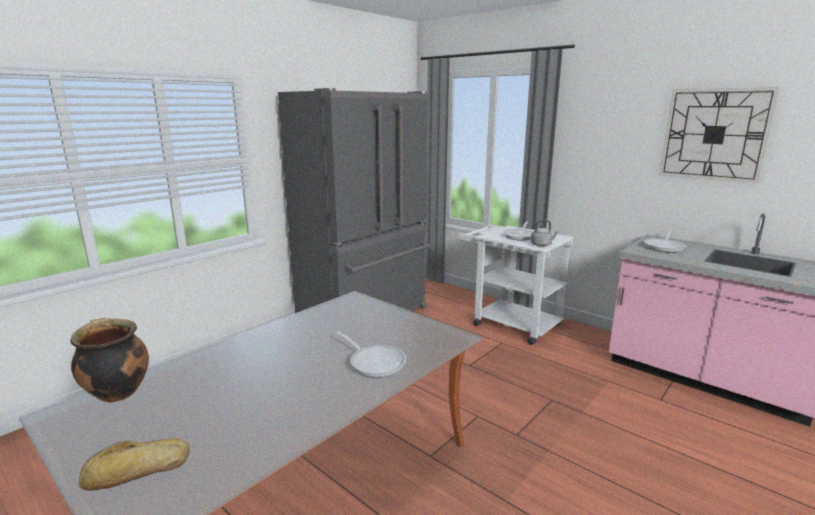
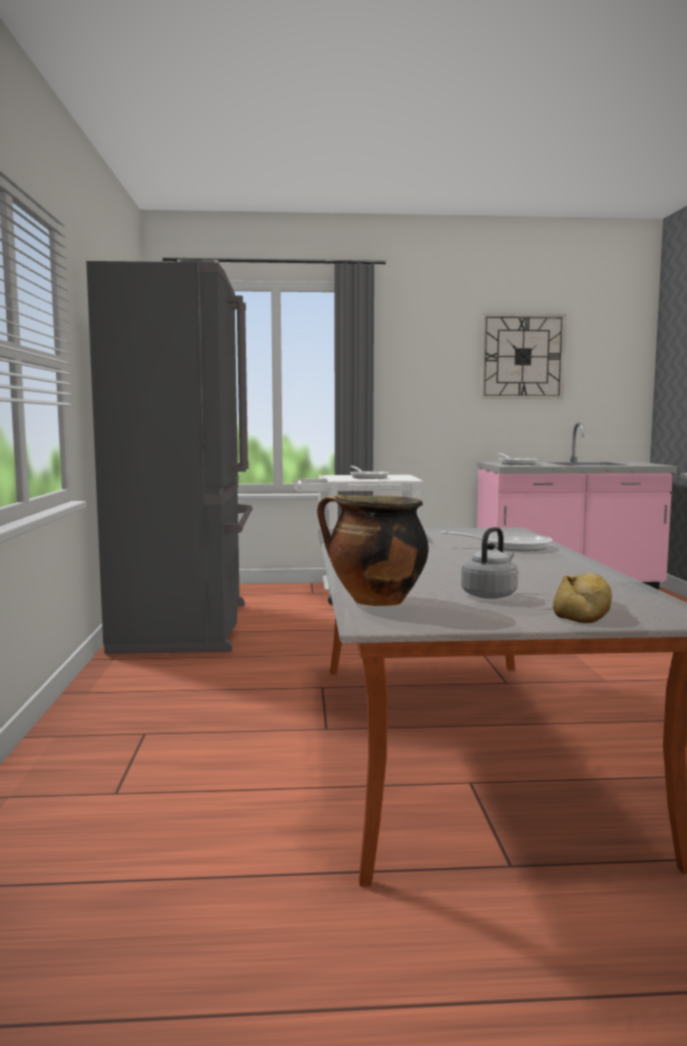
camera: 45 degrees left, 10 degrees down
grey kettle [531,220,559,246] -> grey kettle moved to [461,527,518,599]

